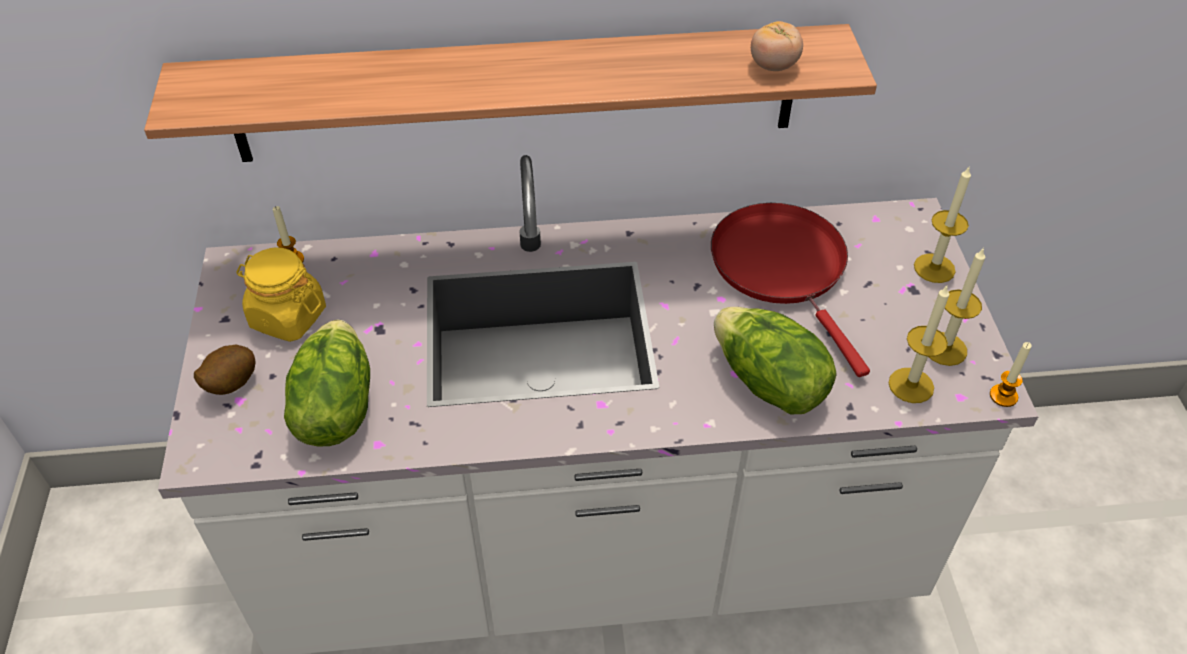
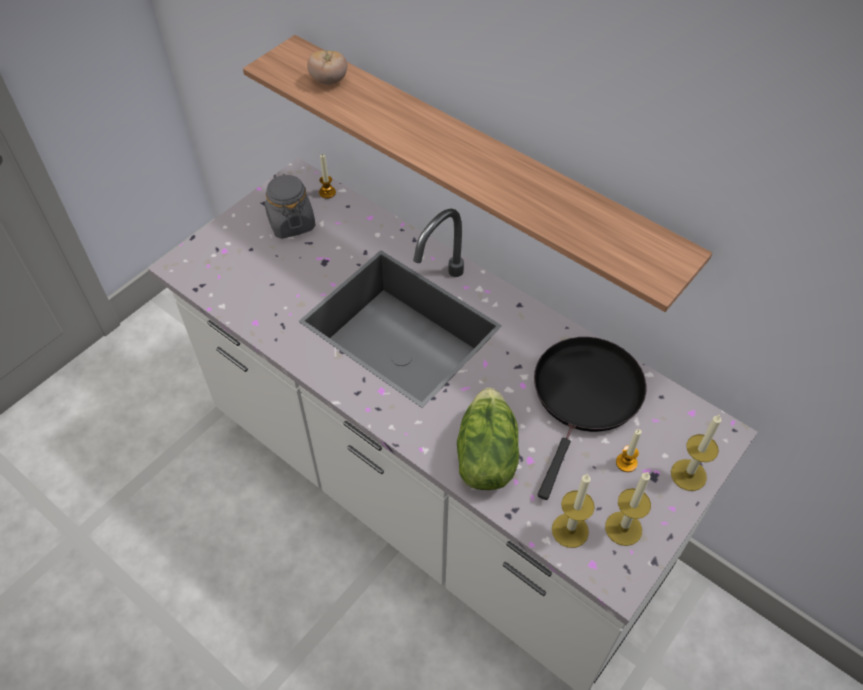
camera: 45 degrees right, 5 degrees up
potato [194,344,255,395] -> none
yellow jar [236,248,326,342] -> grey jar [265,174,316,239]
lettuce [284,320,370,446] -> none
red frying pan [711,203,870,377] -> black frying pan [534,337,646,500]
tomato [751,21,803,71] -> tomato moved to [307,50,347,85]
candle [990,342,1032,407] -> candle moved to [616,429,642,472]

